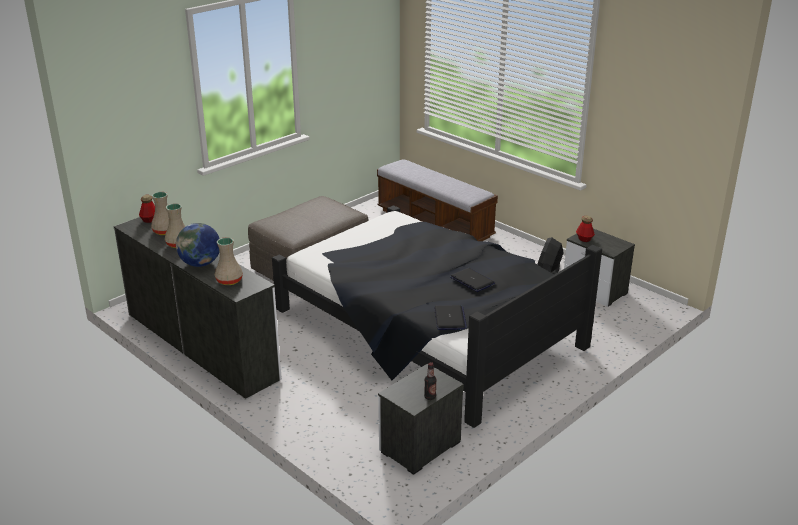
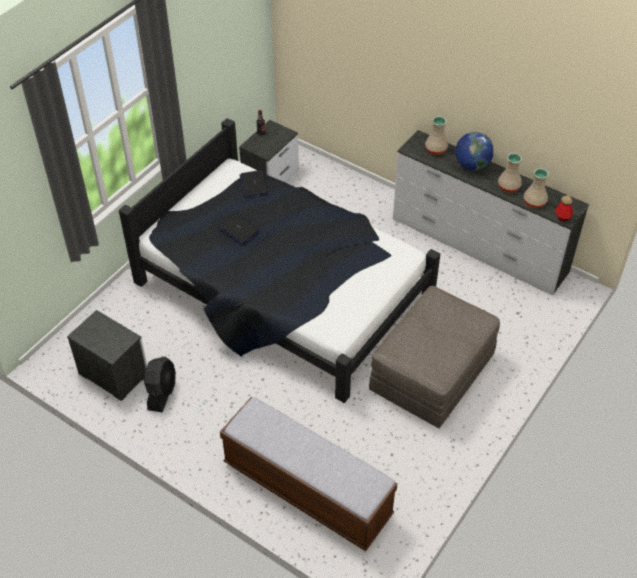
camera: 170 degrees right, 20 degrees up
bottle [576,215,595,242] -> none

